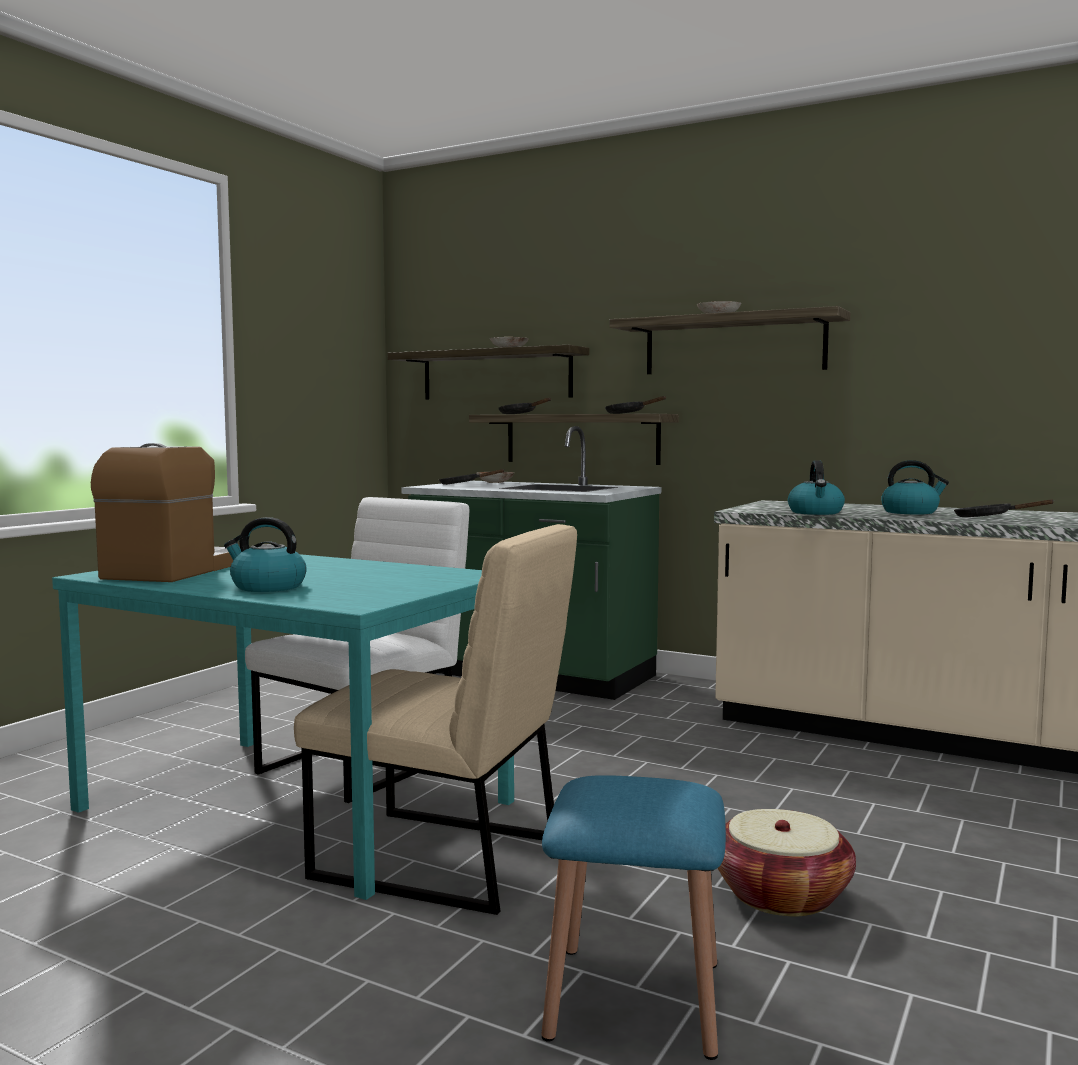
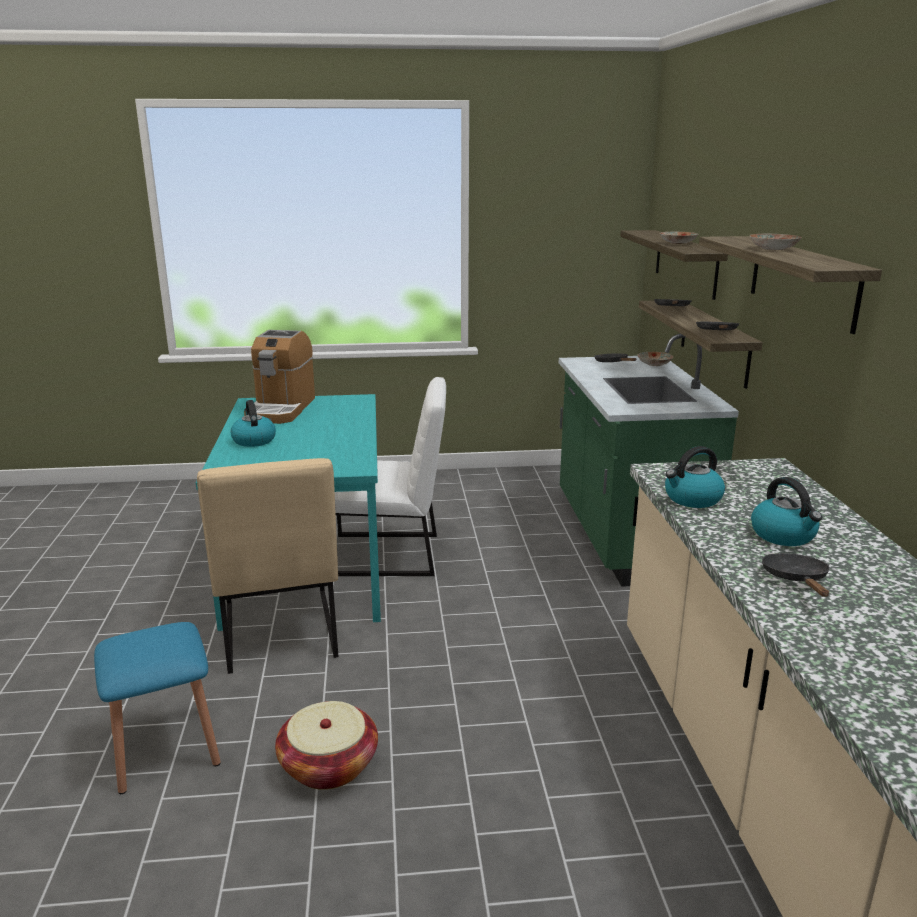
camera: 55 degrees right, 15 degrees up
coffee machine [91,443,233,582] -> coffee machine turned 120 degrees clockwise [244,330,315,424]

